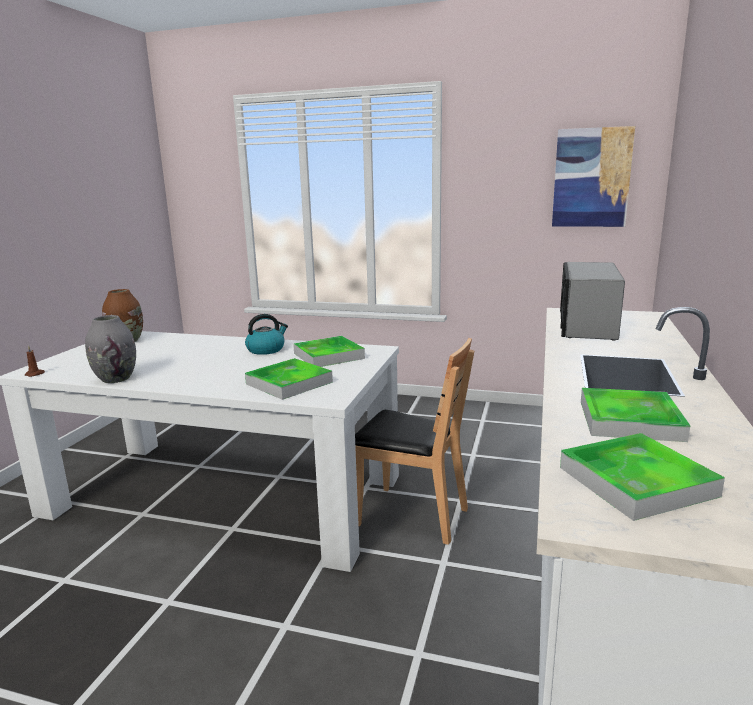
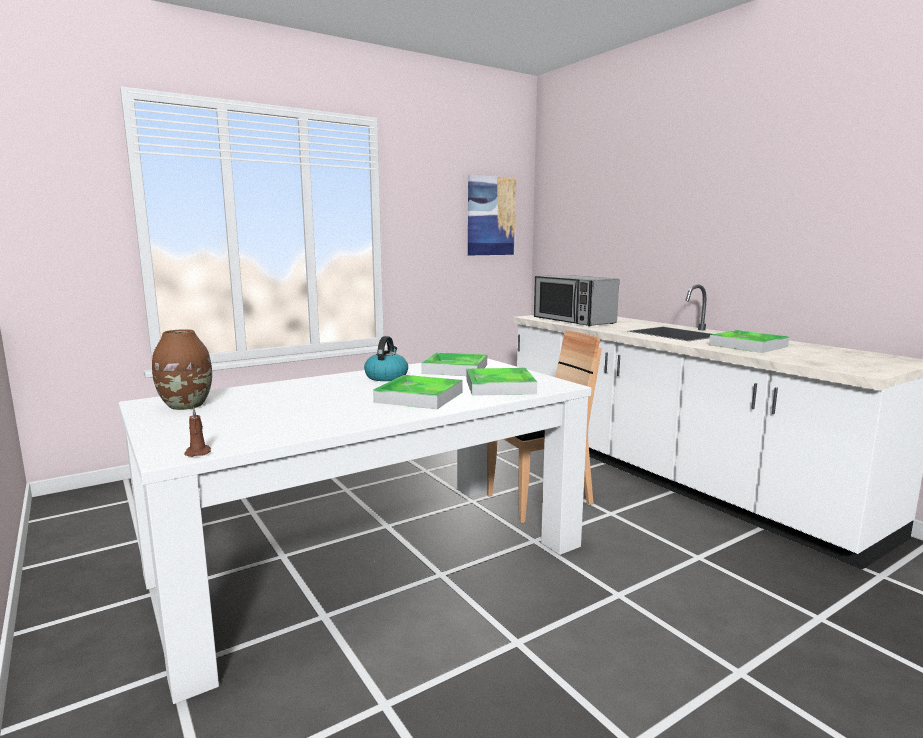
camera: 50 degrees left, 5 degrees down
grey vase [85,315,136,383] -> none
tray [560,433,725,521] -> tray moved to [373,375,462,409]

